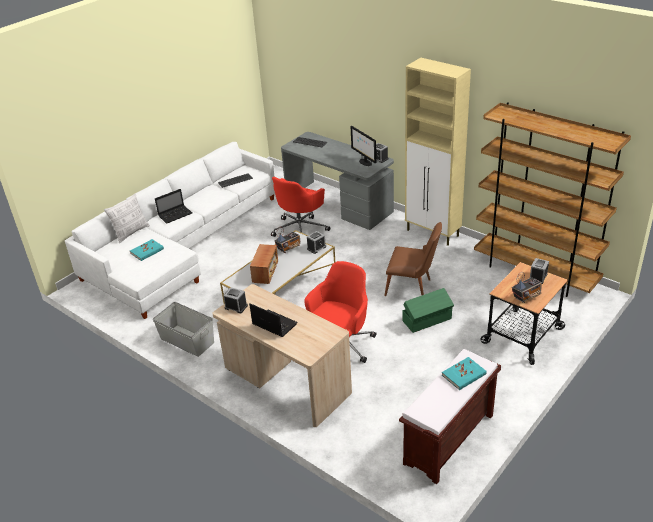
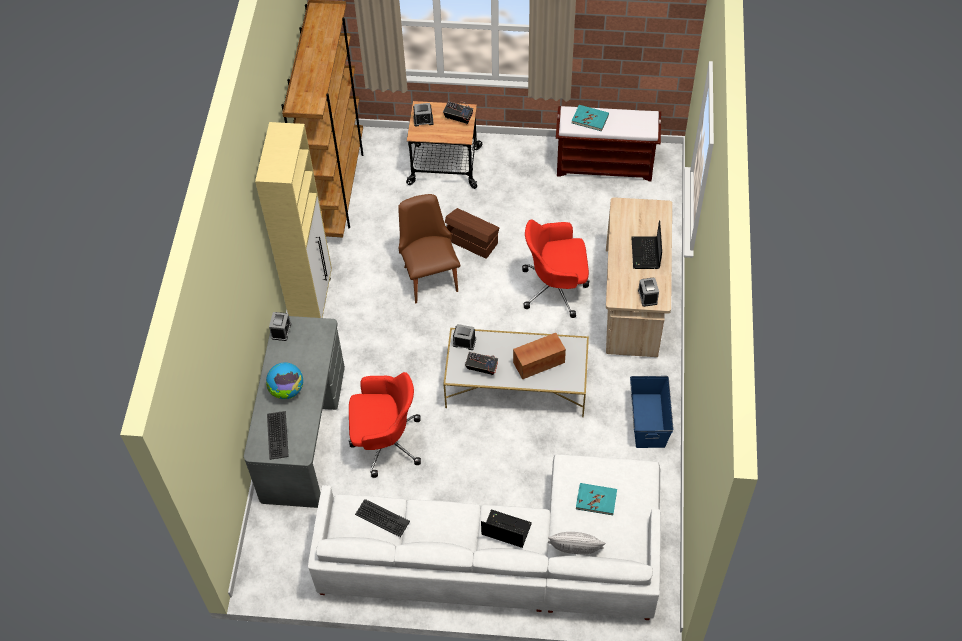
camera: 125 degrees left, 20 degrees up
grey storage box [153,302,214,357] -> blue storage box [630,376,674,448]
monitor [351,126,376,166] -> none
green storage box [402,288,454,333] -> brown storage box [445,208,499,259]
none -> globe [266,362,303,399]

